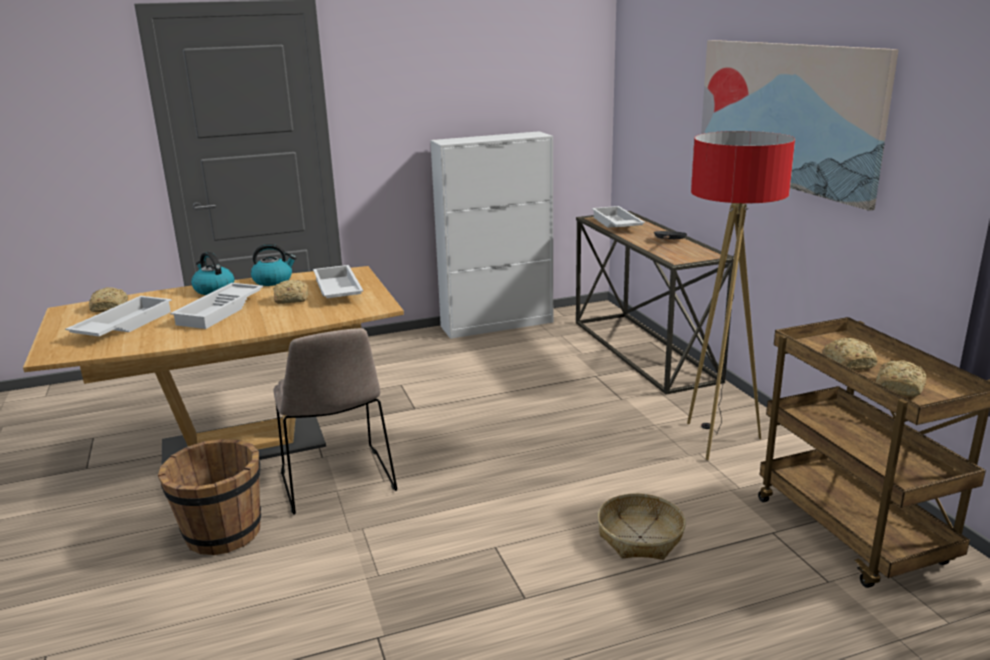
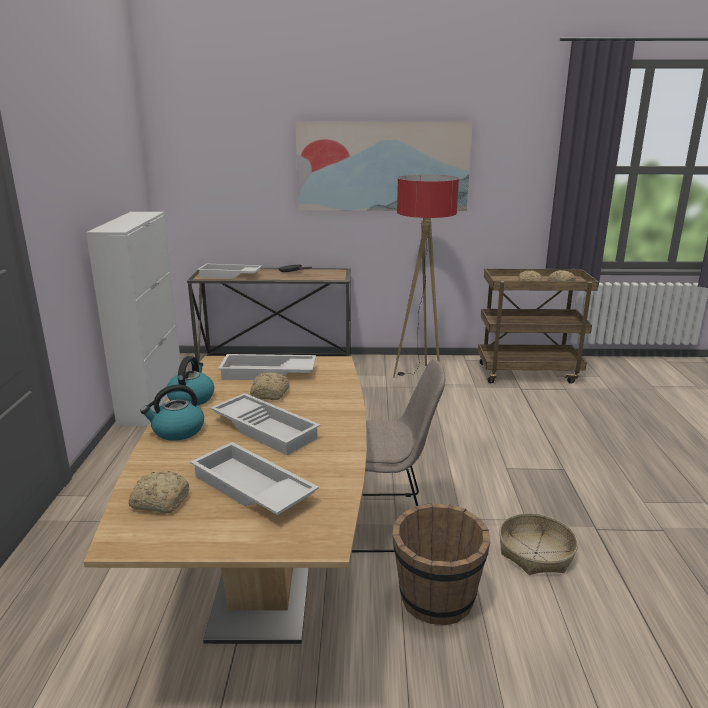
camera: 70 degrees left, 0 degrees up
basket [597,493,686,560] -> basket moved to [499,513,578,575]

